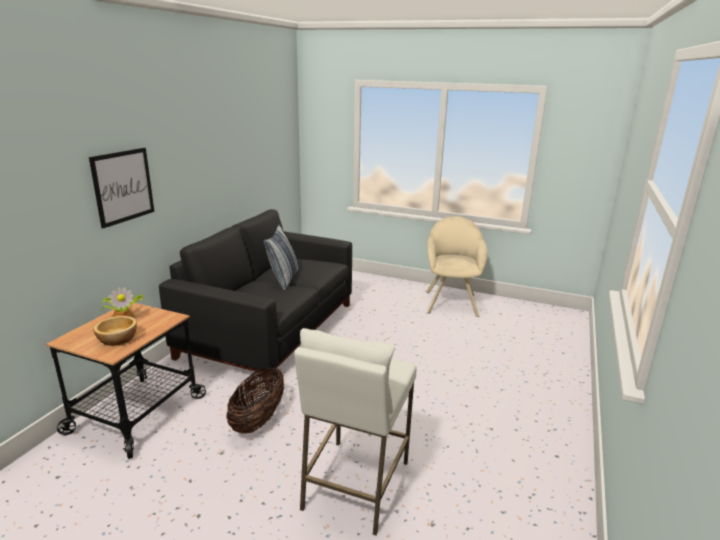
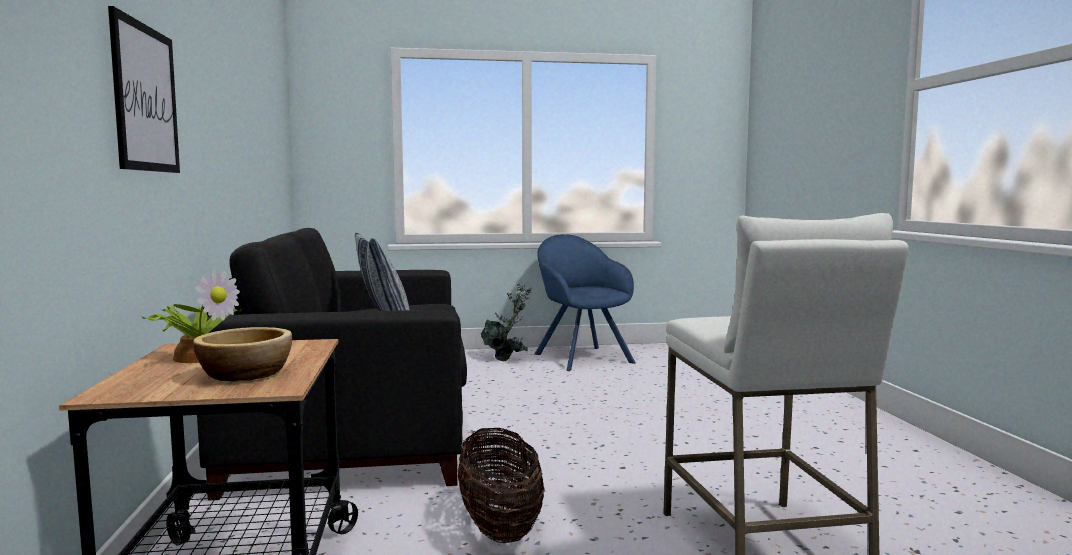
camera: 30 degrees left, 15 degrees down
beige armchair [426,216,488,317] -> blue armchair [535,234,636,371]
none -> potted plant [481,284,532,361]

